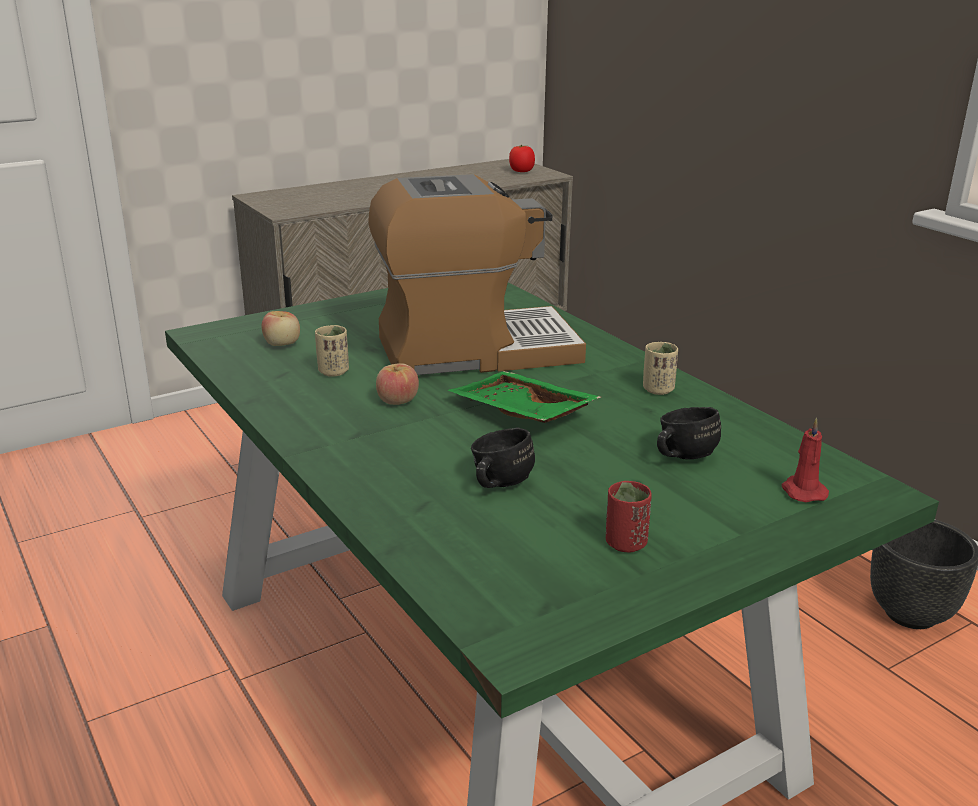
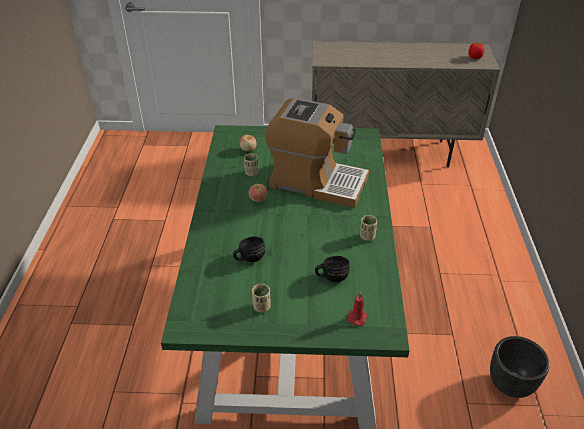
camera: 35 degrees right, 15 degrees up
green tray [448,371,601,423] -> none
red cup [606,481,652,553] -> beige cup [252,284,271,312]

